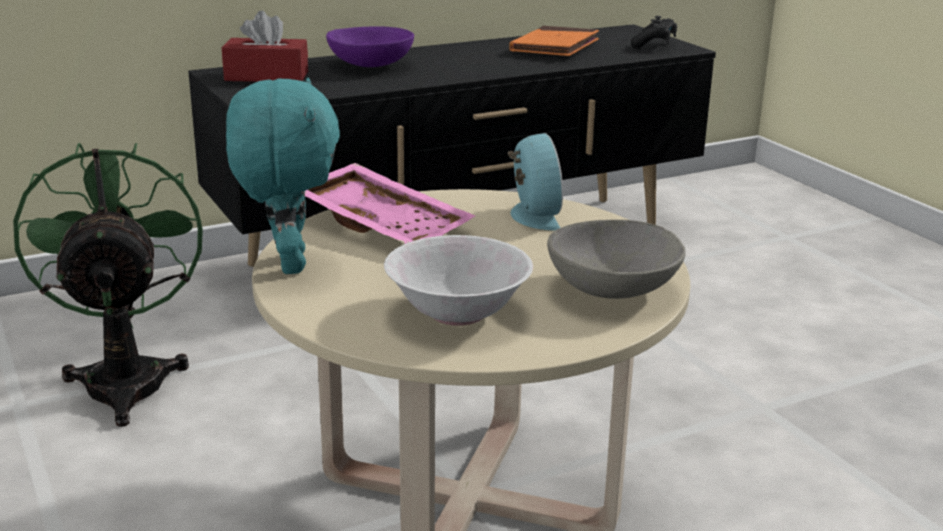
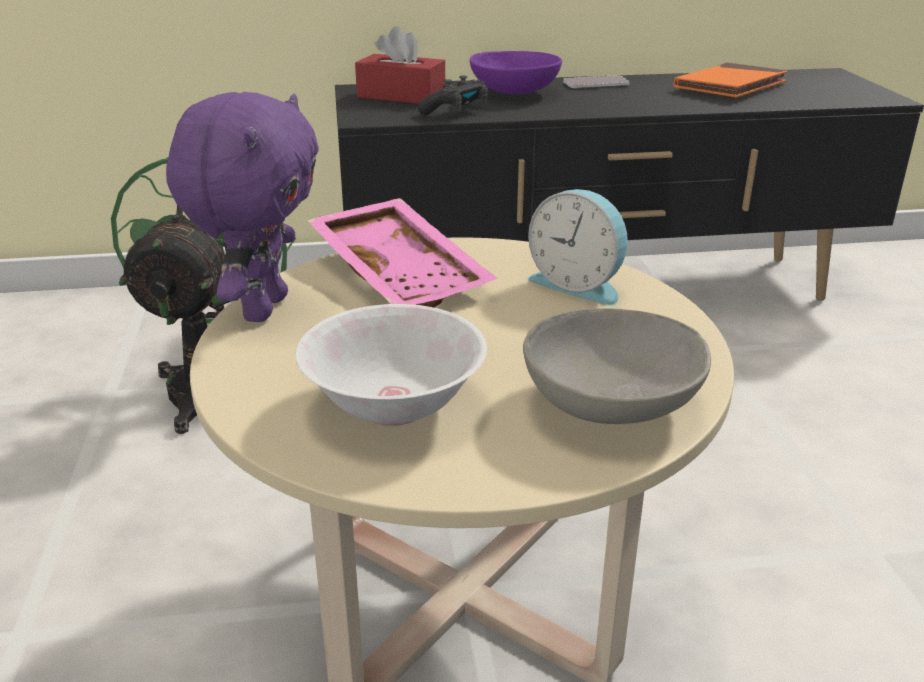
camera: 20 degrees right, 5 degrees up
turquoise plush toy [226,77,340,274] -> purple plush toy [166,92,319,322]
alarm clock [508,133,563,231] -> alarm clock turned 120 degrees clockwise [527,189,628,306]
black game controller [631,16,677,49] -> black game controller moved to [418,75,488,115]
none -> phone [563,75,630,88]

